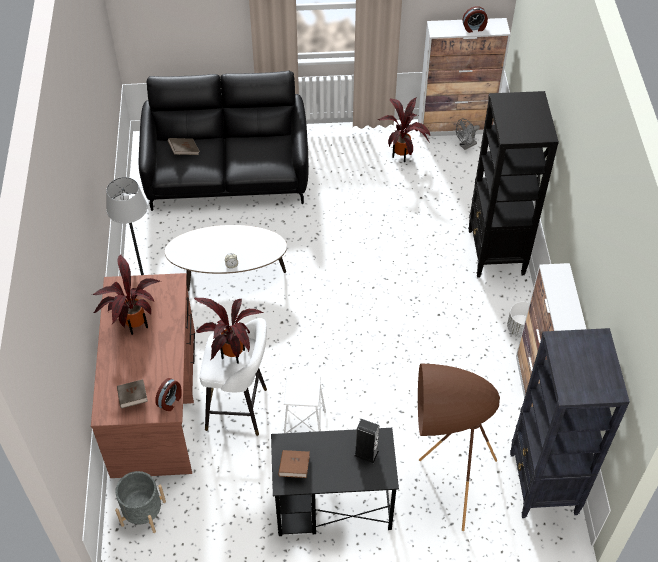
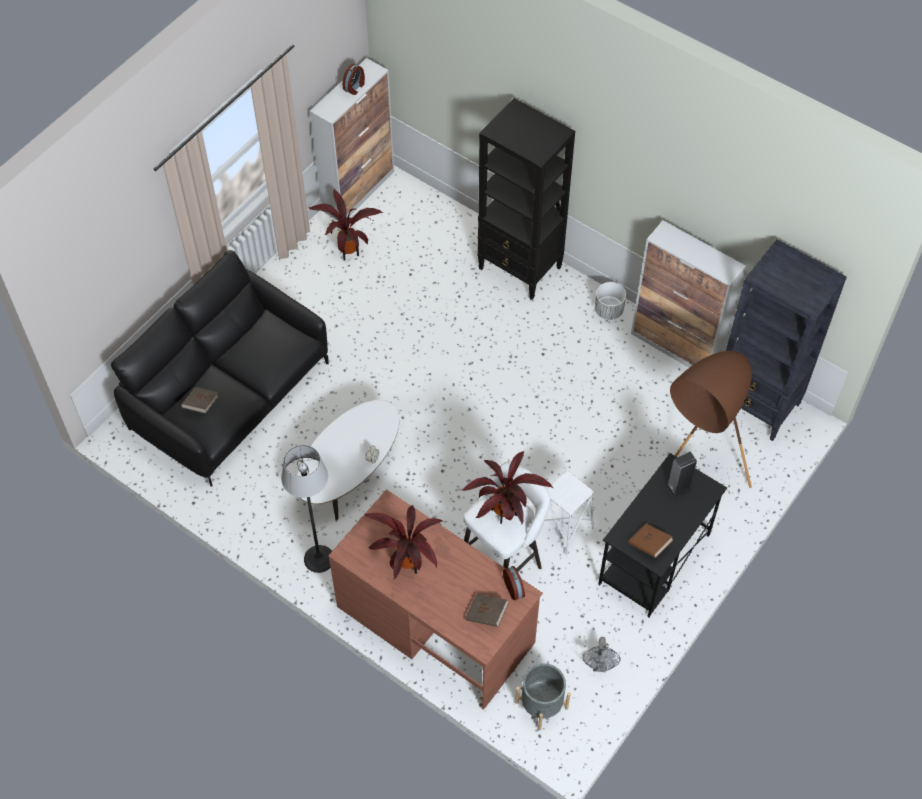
camera: 50 degrees left, 5 degrees up
grey fan [456,119,480,150] -> grey fan moved to [583,637,620,672]

